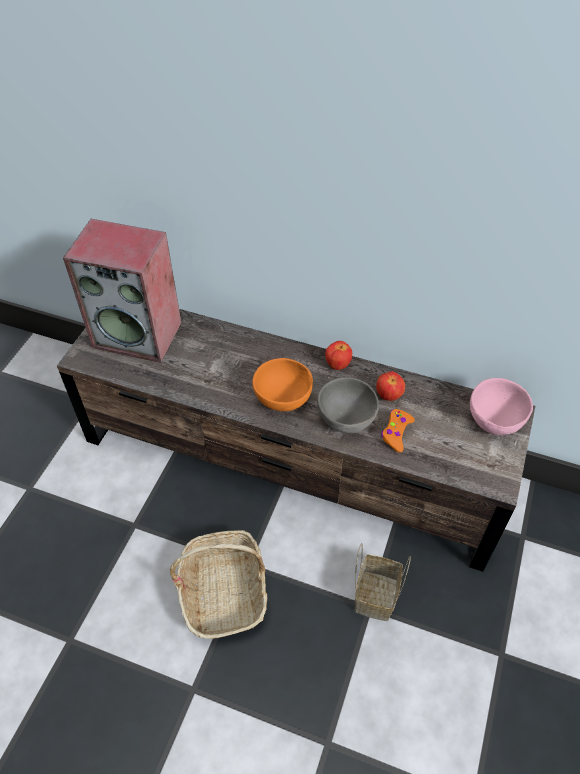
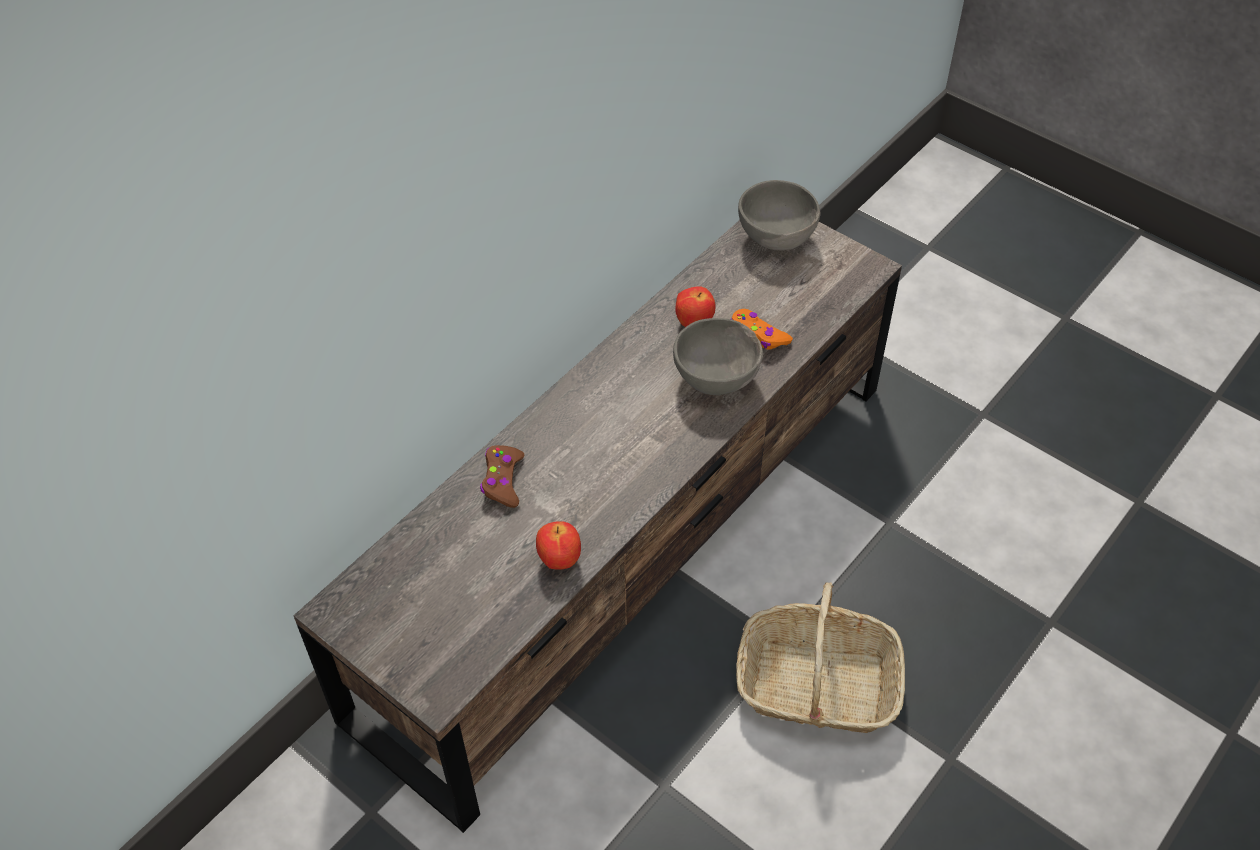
camera: 70 degrees left, 0 degrees up
speaker [63,219,181,363] -> none
orange bowl [252,358,313,411] -> none
apple [325,341,352,370] -> apple moved to [536,521,581,570]
basket [355,543,411,621] -> none
pink bowl [470,378,533,435] -> grey bowl [738,180,821,251]
none -> brown game controller [480,445,524,508]

